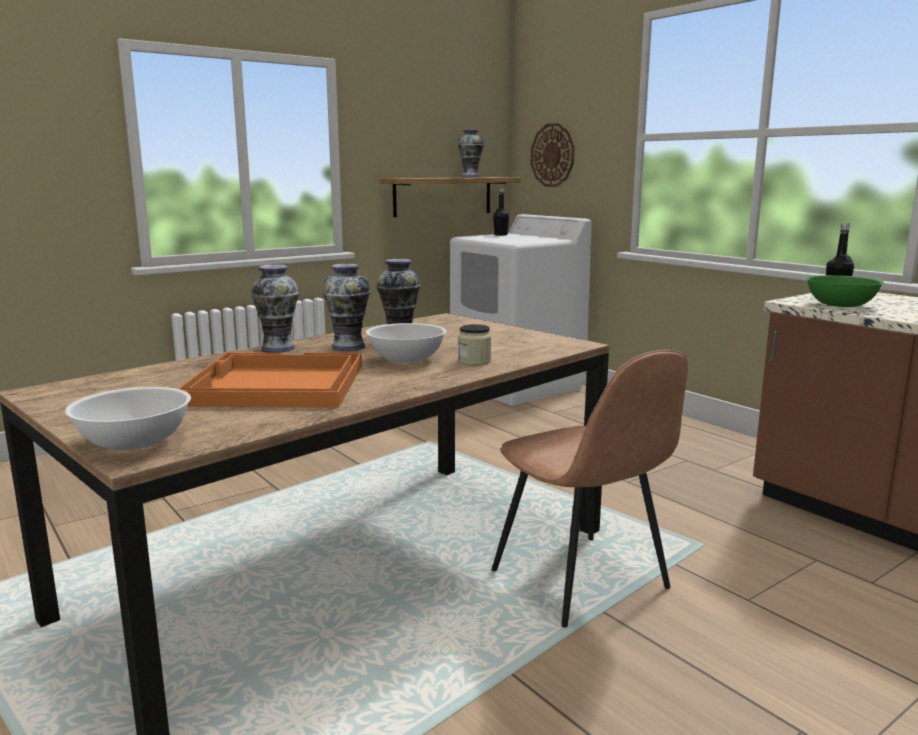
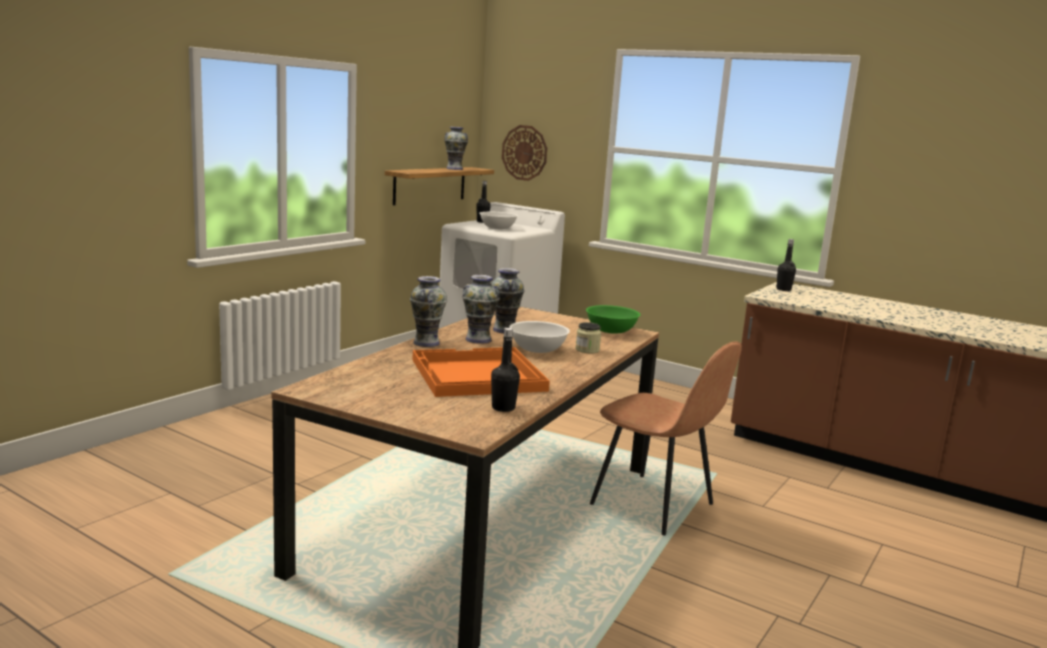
camera: 20 degrees left, 0 degrees up
white bowl [65,387,191,450] -> white bowl moved to [479,212,518,229]
green bowl [806,275,884,307] -> green bowl moved to [586,305,641,334]
none -> black bottle [491,328,520,412]

